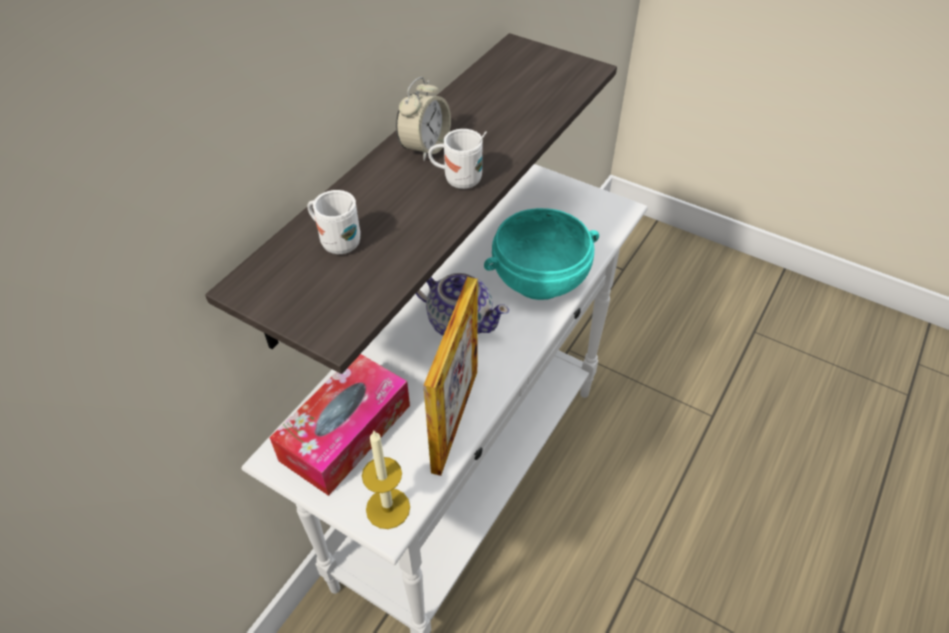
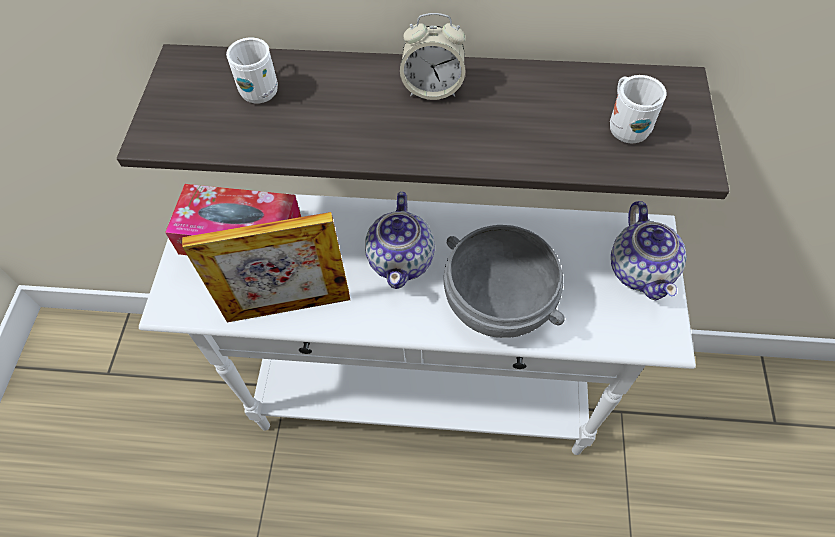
camera: 65 degrees right, 10 degrees up
candle [362,431,410,529] -> none
white mug [428,129,487,189] -> white mug moved to [610,75,667,143]
turquoise bowl [484,208,599,300] -> grey bowl [444,225,565,338]
none -> teapot [611,201,687,300]

